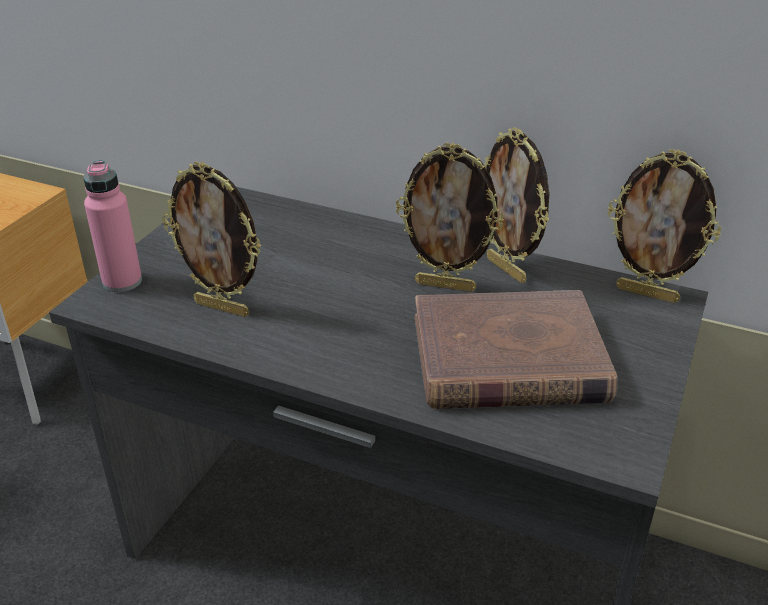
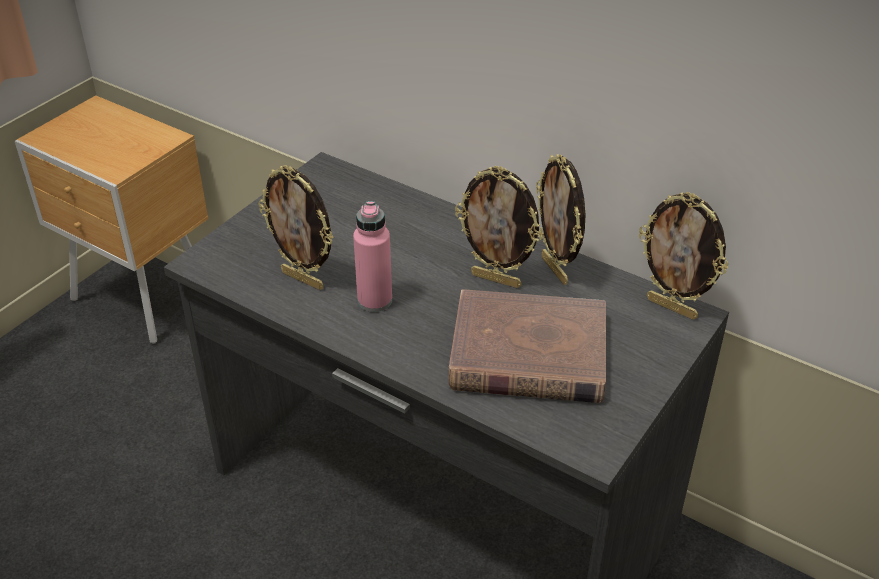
camera: 10 degrees right, 5 degrees up
pink bottle [83,160,142,292] -> pink bottle moved to [353,201,392,312]

